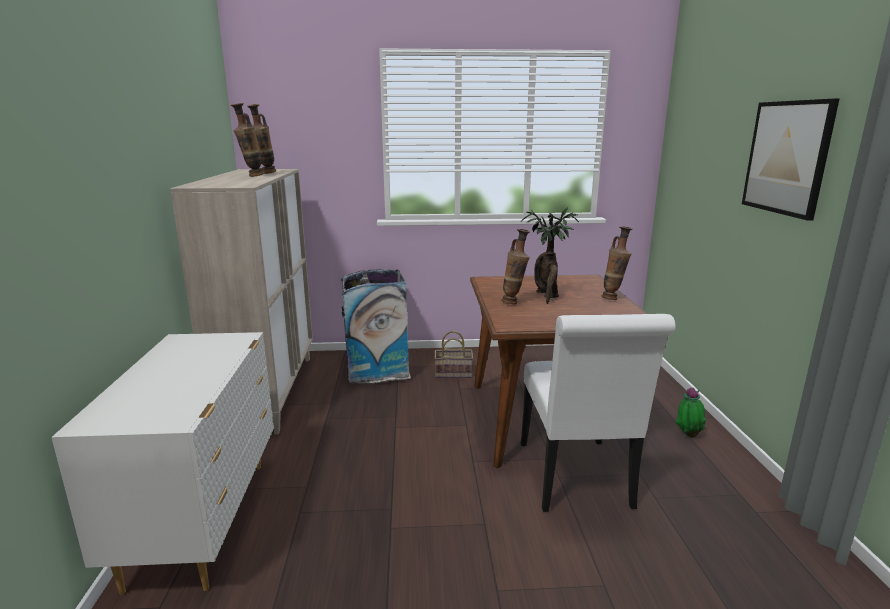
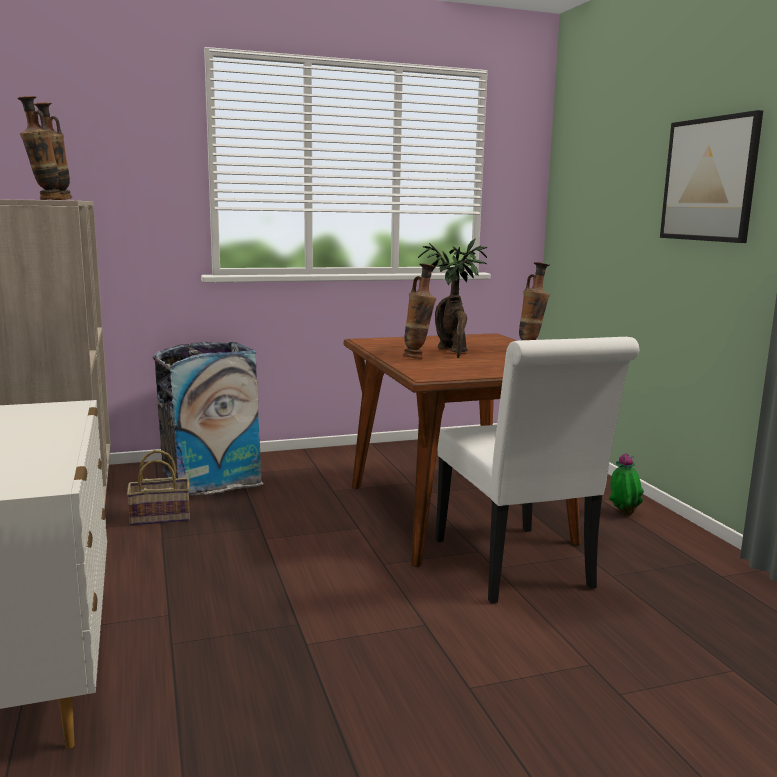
camera: 15 degrees left, 5 degrees down
basket [435,331,473,378] -> basket moved to [127,450,190,526]

